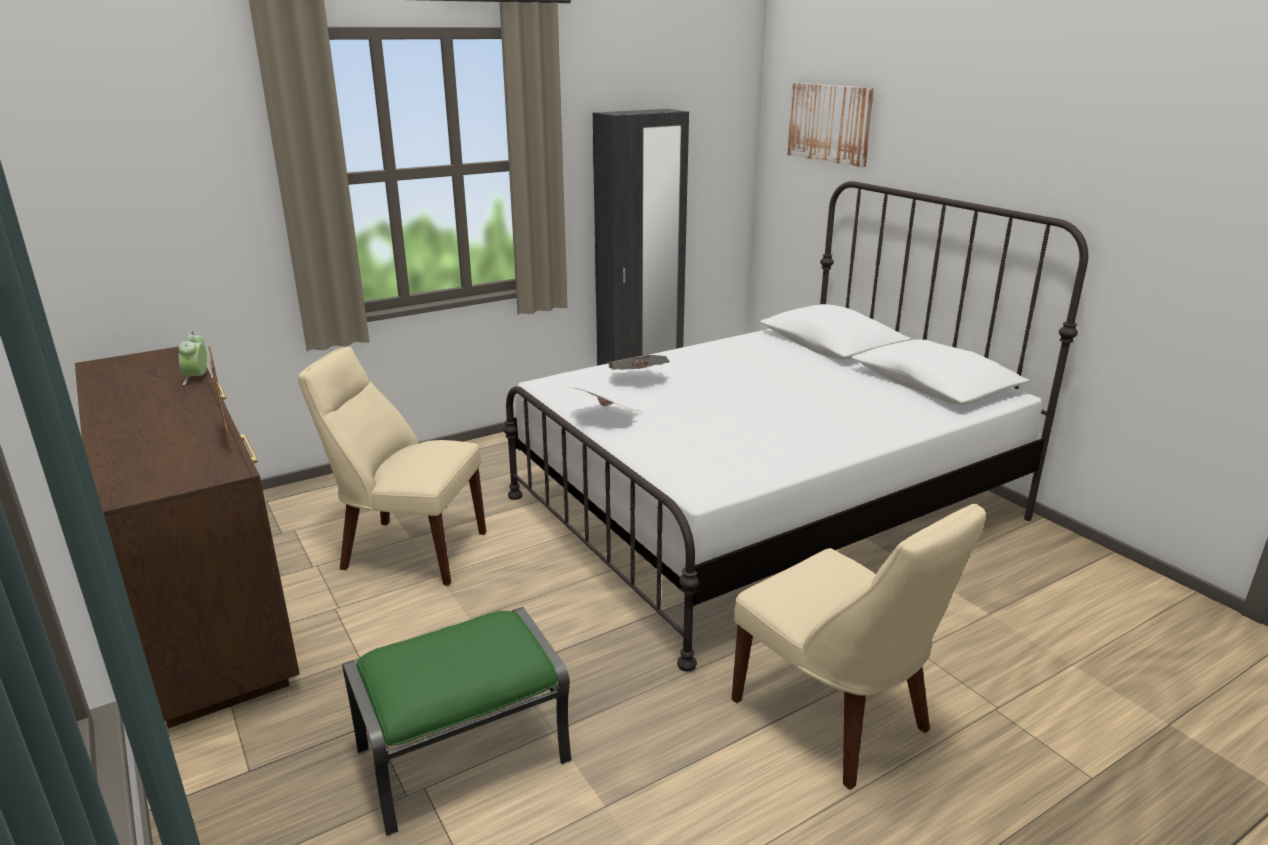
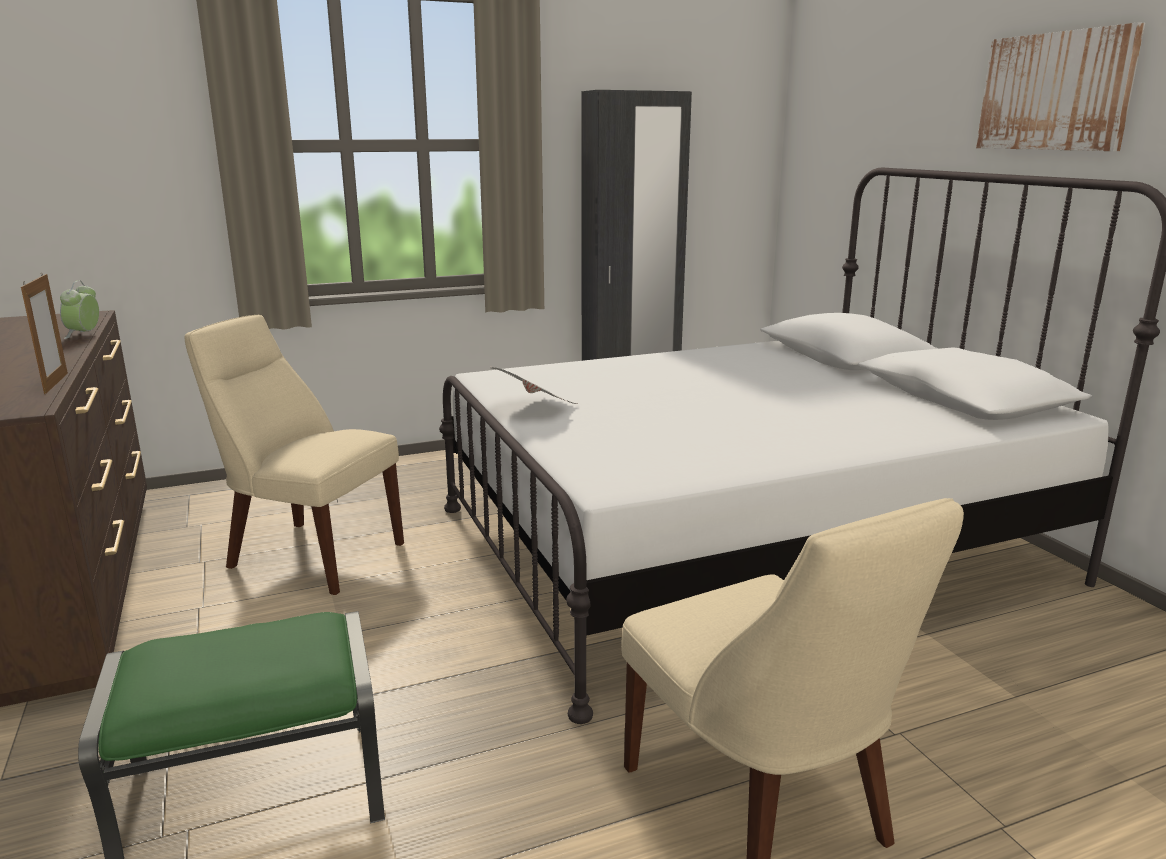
camera: 10 degrees right, 5 degrees down
newspaper [608,355,670,370] -> none
picture [787,83,874,167] -> picture moved to [976,22,1145,151]

